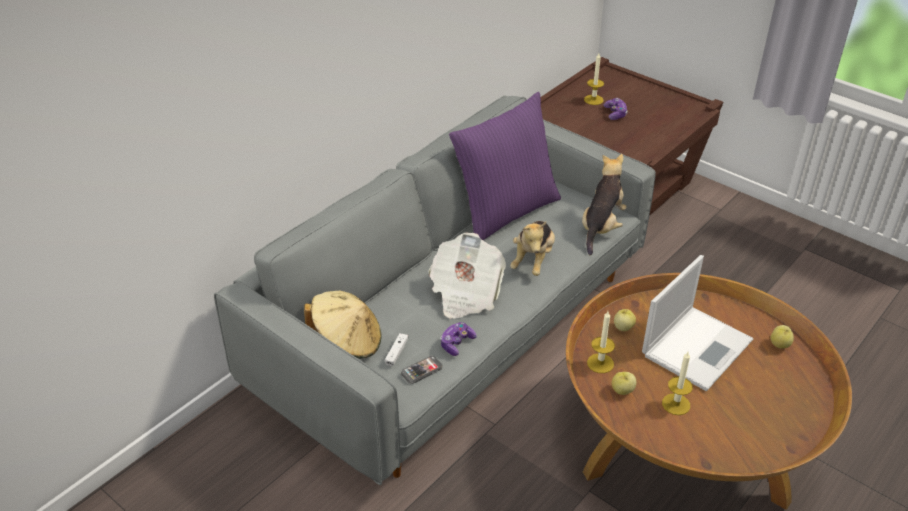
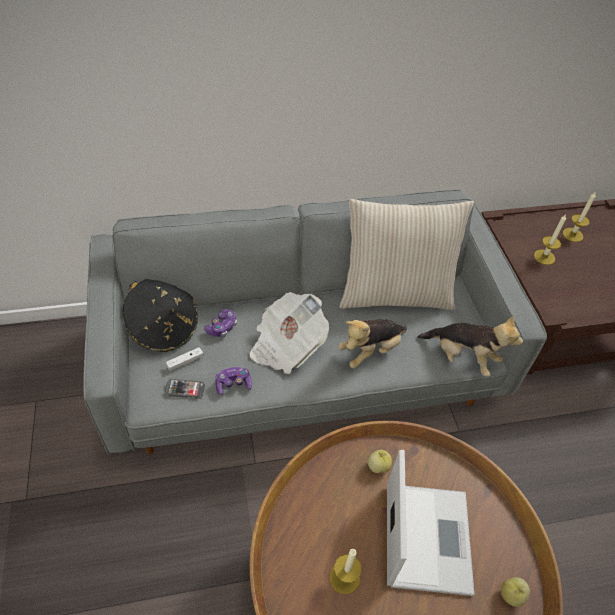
camera: 35 degrees right, 10 degrees up
beige hat [304,291,381,359] -> black hat [123,279,198,352]
purple pillow [449,92,561,240] -> beige pillow [340,199,474,310]
plush toy [582,154,627,255] -> plush toy turned 60 degrees clockwise [417,315,523,377]
candle [587,311,615,373] -> candle moved to [534,214,566,265]
game controller [604,98,628,120] -> game controller moved to [204,309,237,337]
apple [612,372,636,395] -> none
laptop [642,255,753,391] -> laptop turned 75 degrees counterclockwise [387,450,474,596]

